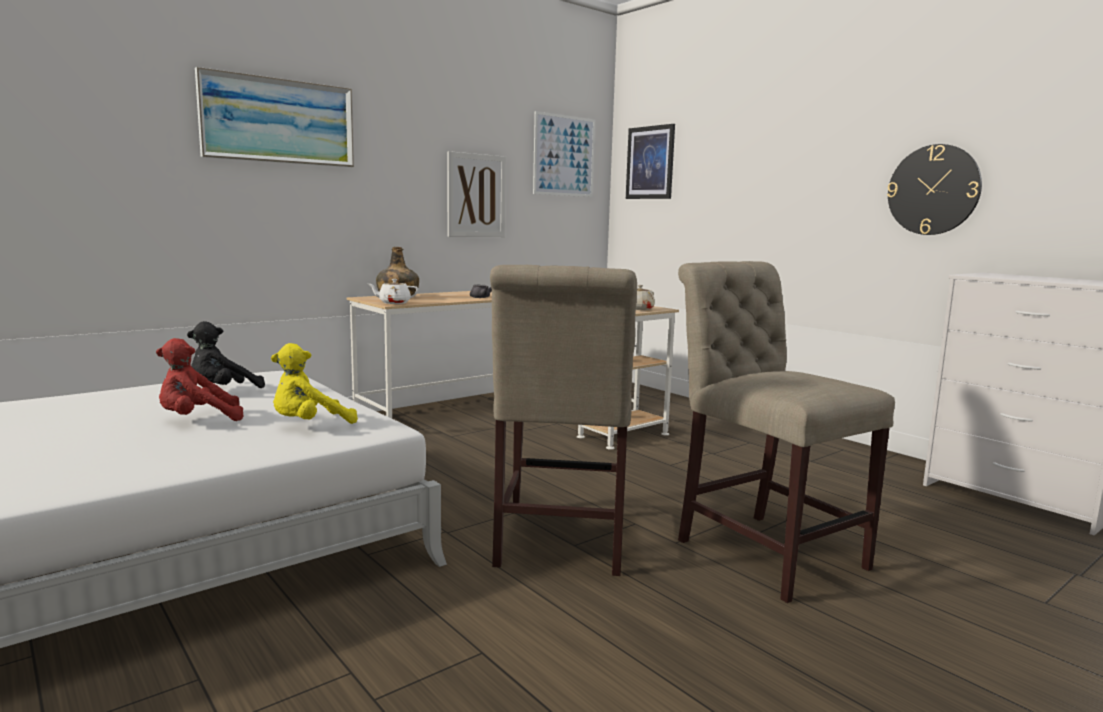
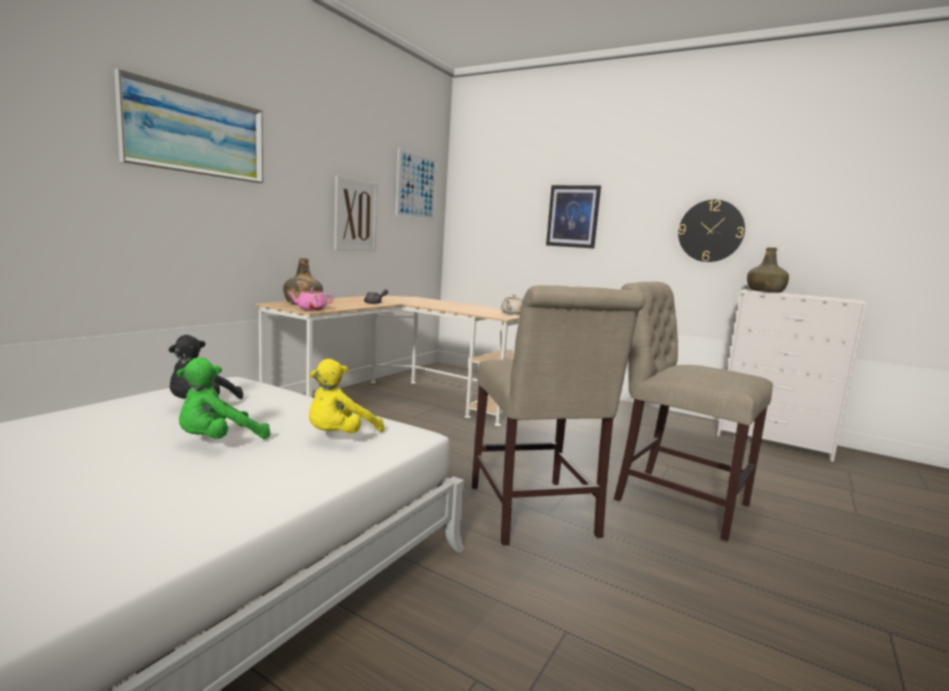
camera: 20 degrees left, 0 degrees up
red plush toy [156,338,244,421] -> green plush toy [177,357,270,439]
white teapot [368,279,418,304] -> pink teapot [288,288,333,311]
picture [626,124,675,199] -> picture moved to [546,185,601,249]
none -> green bottle [747,247,789,292]

